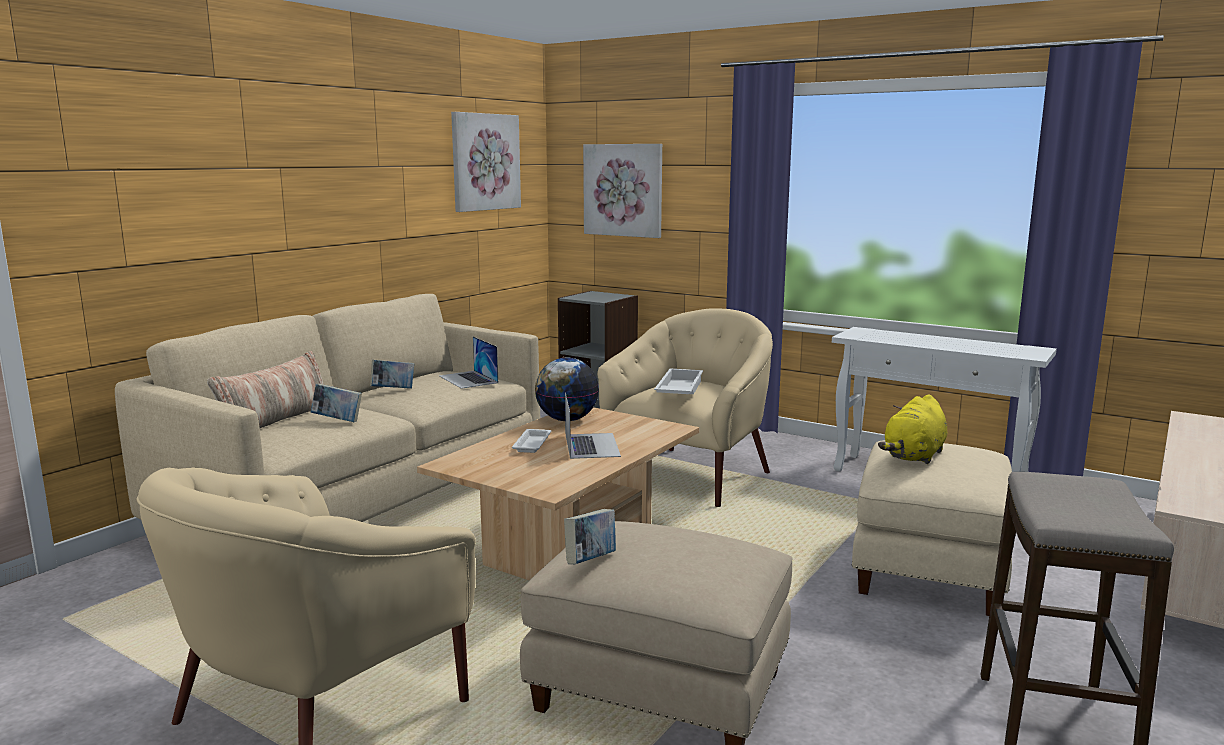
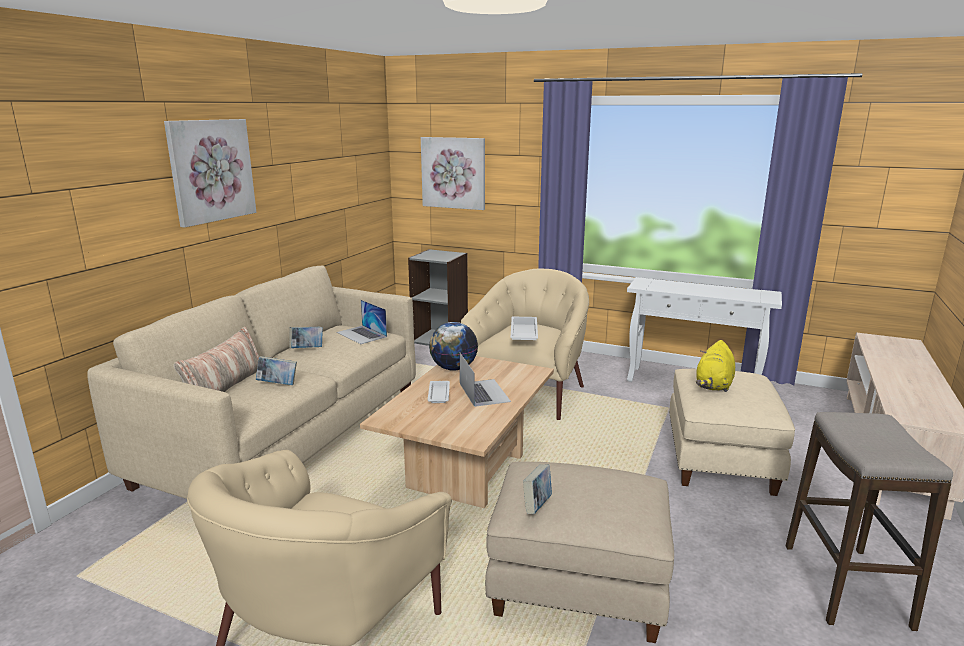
camera: 10 degrees left, 5 degrees up
picture [451,112,521,212] -> picture moved to [164,119,257,228]

